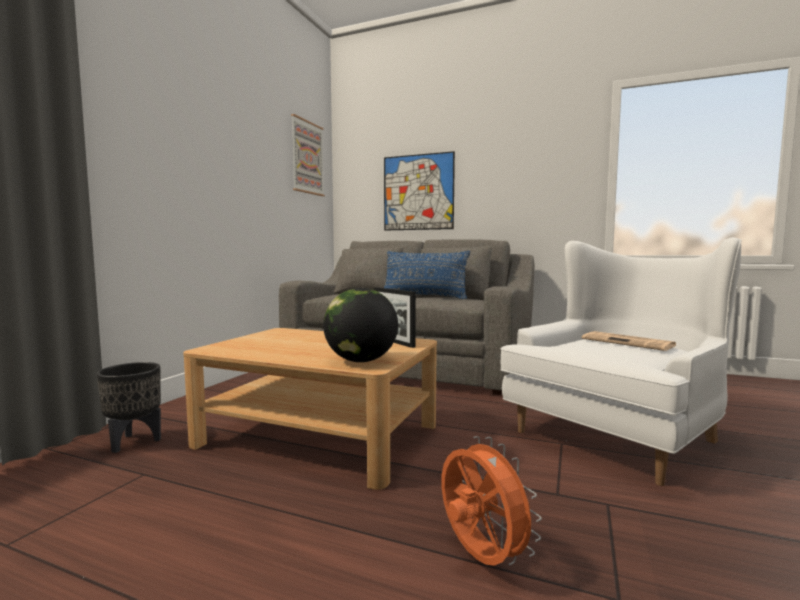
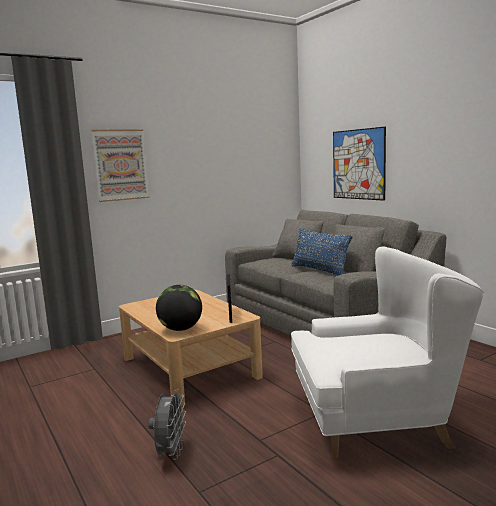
camera: 35 degrees right, 5 degrees up
black planter [97,362,161,453] -> none
picture [291,114,325,196] -> picture moved to [91,129,149,202]
orange fan [441,436,542,566] -> grey fan [148,389,186,460]
newspaper [582,331,677,351] -> none

